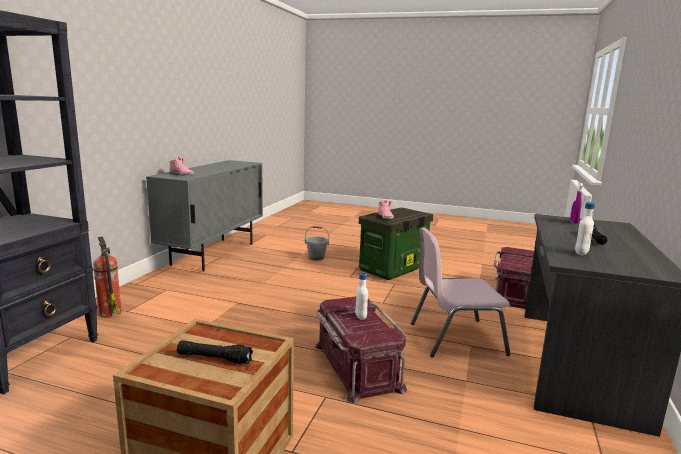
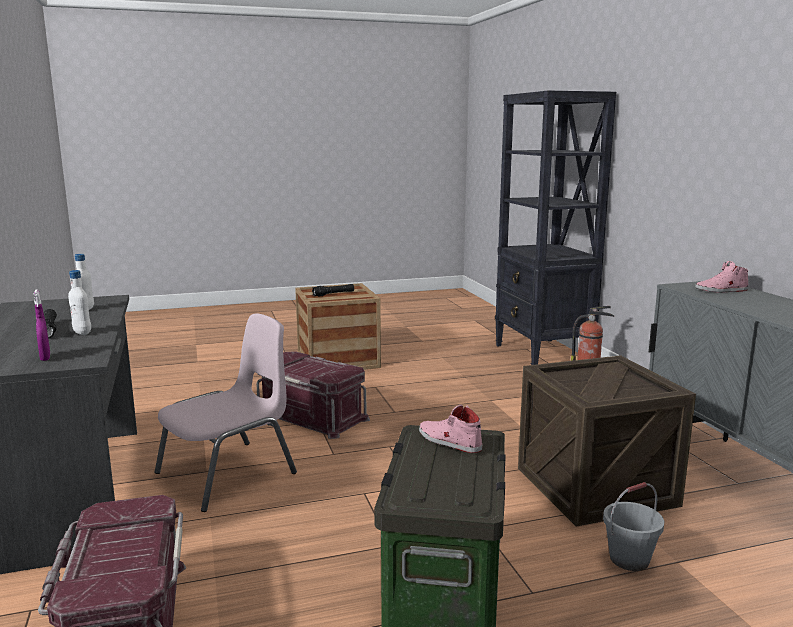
camera: 145 degrees right, 0 degrees up
white bottle [355,273,368,320] -> white bottle moved to [68,270,91,335]
none -> crate [518,355,696,527]

